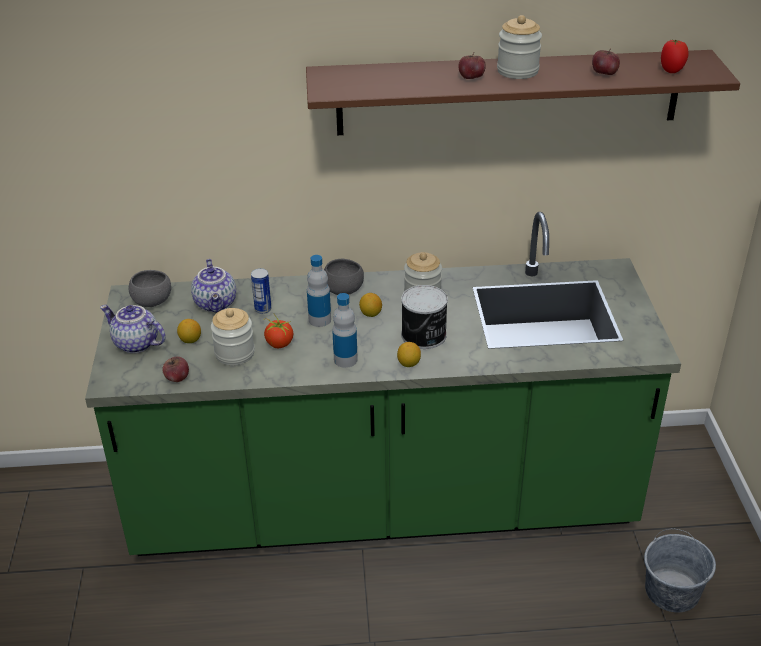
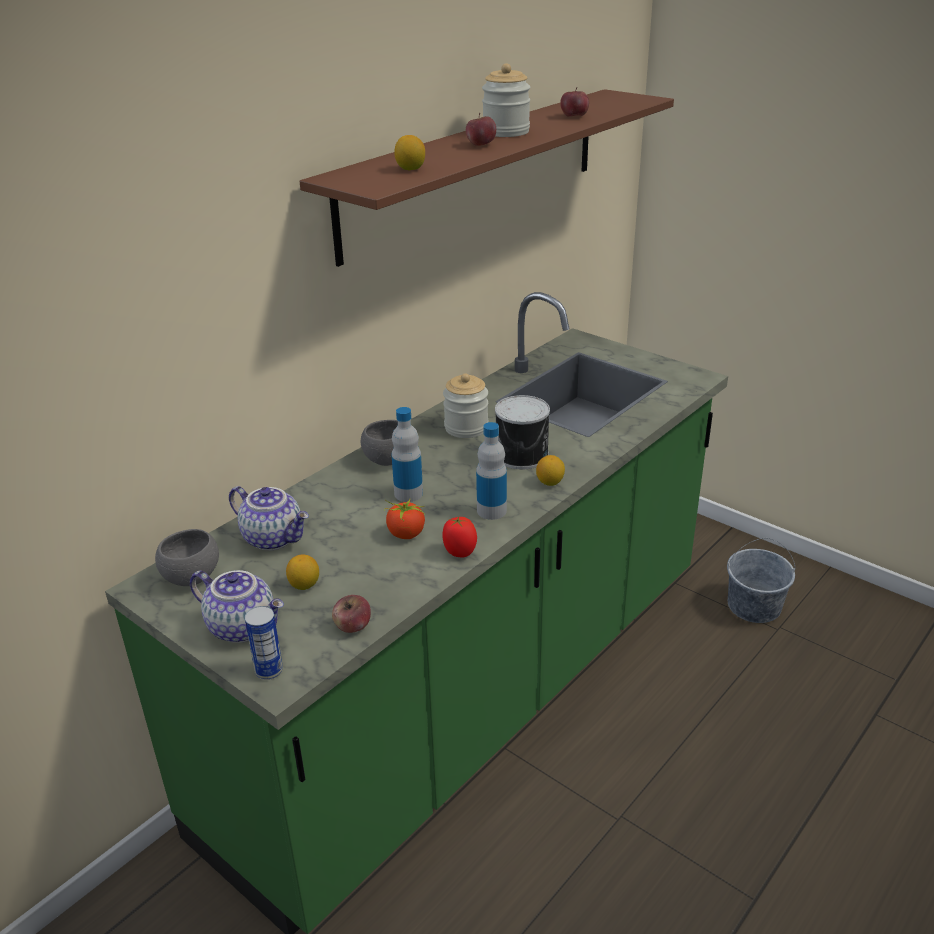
camera: 45 degrees left, 5 degrees down
teapot [100,305,166,353] -> teapot turned 135 degrees counterclockwise [190,570,284,643]
jar [211,308,255,365] -> none
can [251,268,271,314] -> can moved to [245,606,283,680]
lemon [359,293,382,317] -> lemon moved to [394,135,425,170]
tomato [661,39,689,73] -> tomato moved to [443,517,477,557]

